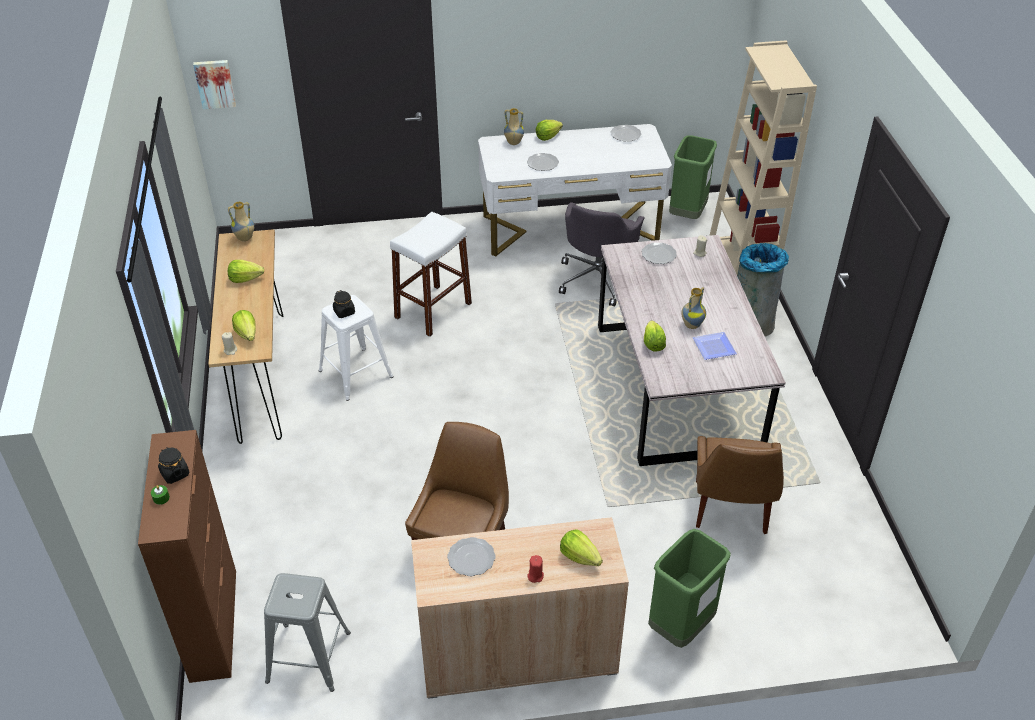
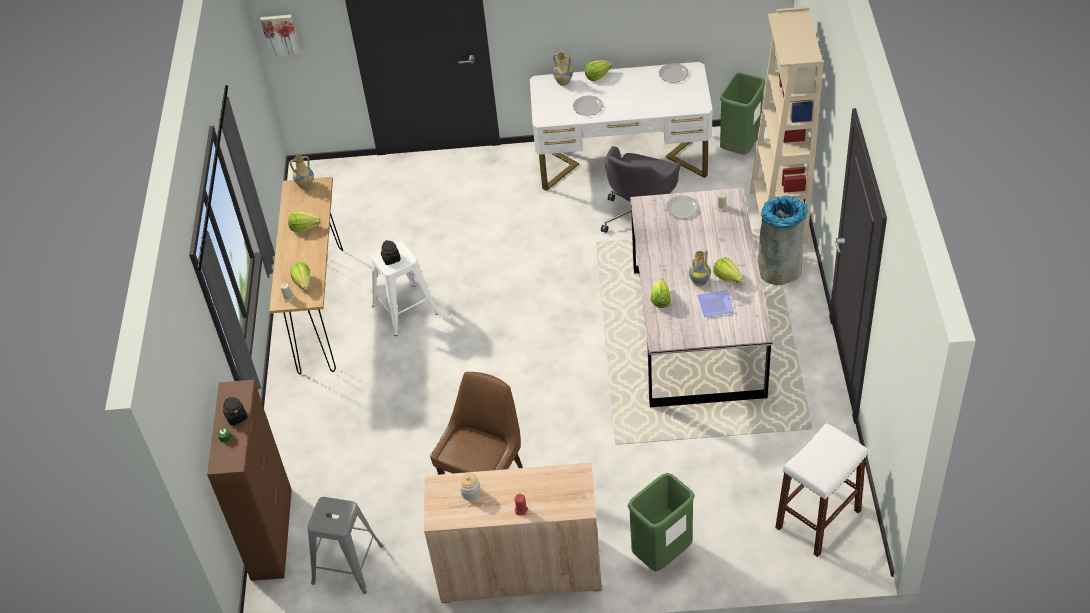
camera: 10 degrees right, 5 degrees up
white stool [390,212,472,337] -> white stool moved to [775,423,868,557]
plate [447,537,496,576] -> jar [459,473,481,501]
lettuce [560,529,603,566] -> lettuce moved to [713,258,743,283]
brown chair [696,436,784,534] -> none

